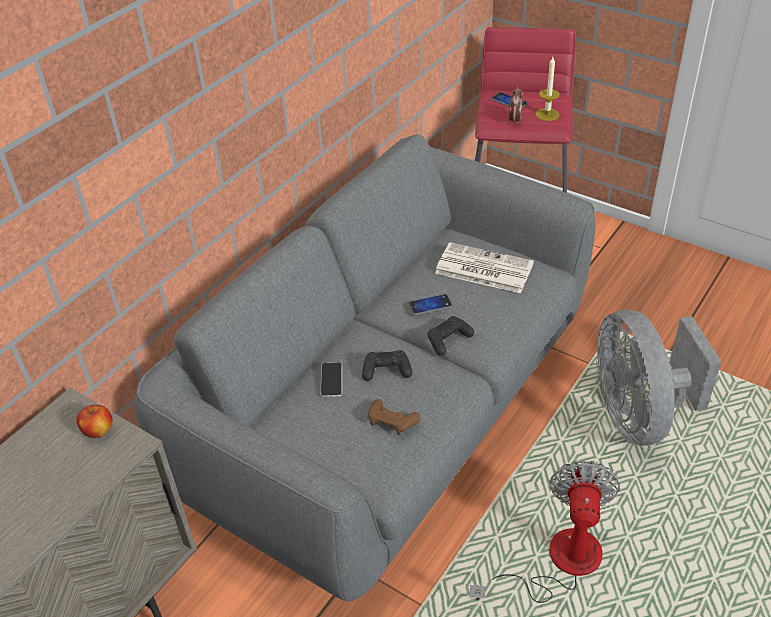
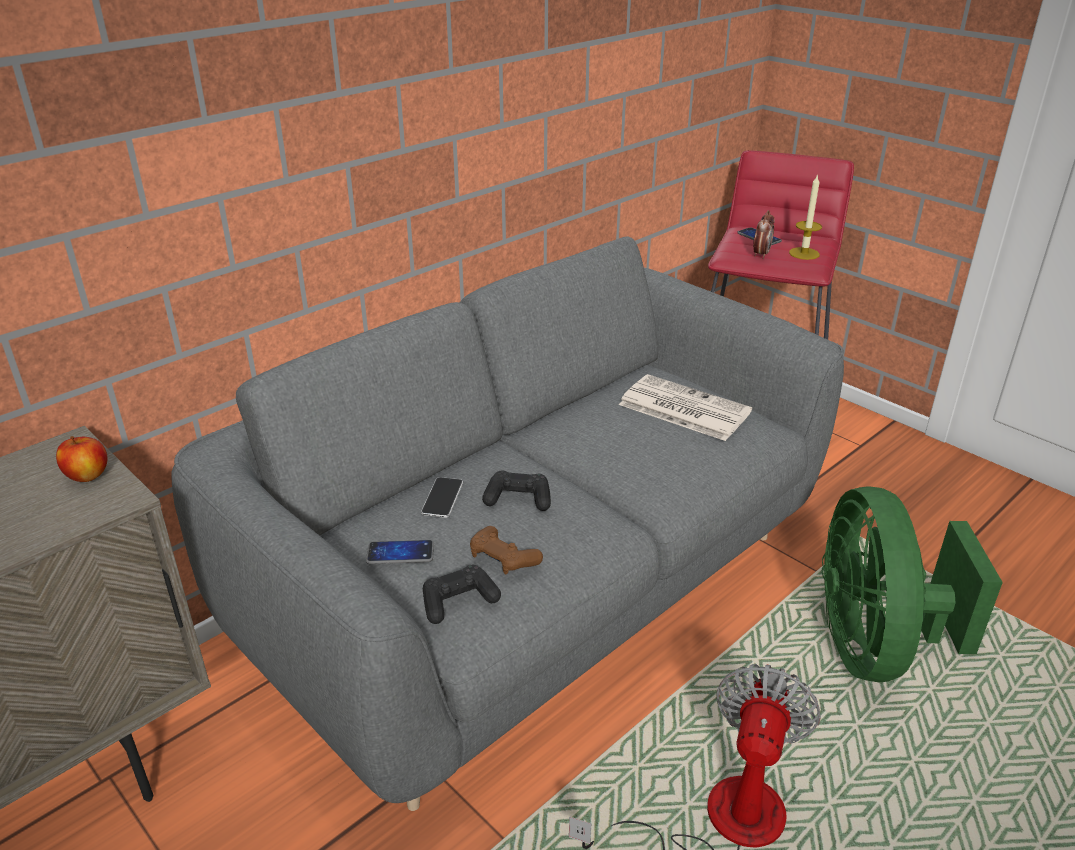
camera: 10 degrees right, 10 degrees down
phone [408,294,453,315] -> phone moved to [366,540,434,564]
black game controller [427,316,474,356] -> black game controller moved to [423,565,501,624]
grey fan [596,310,721,446] -> green fan [822,486,1003,682]

